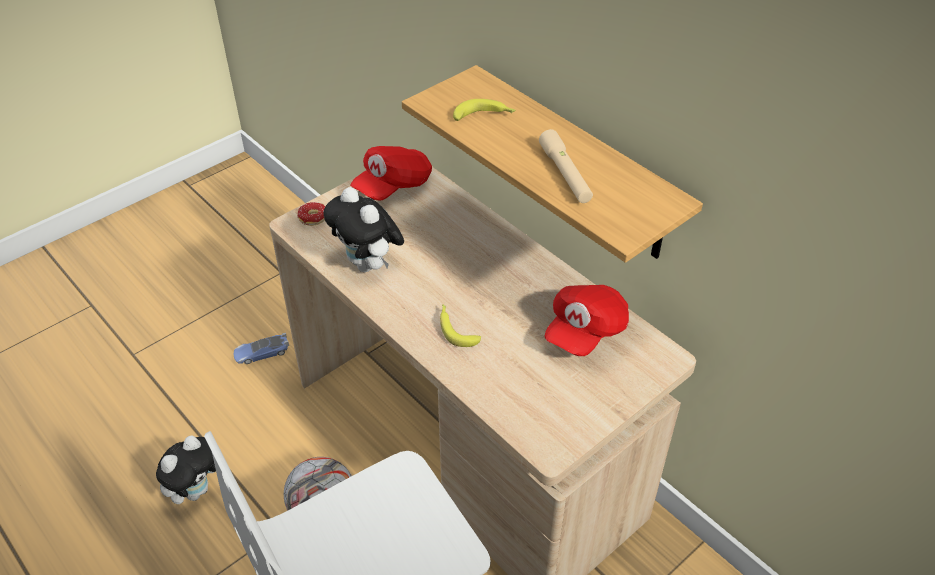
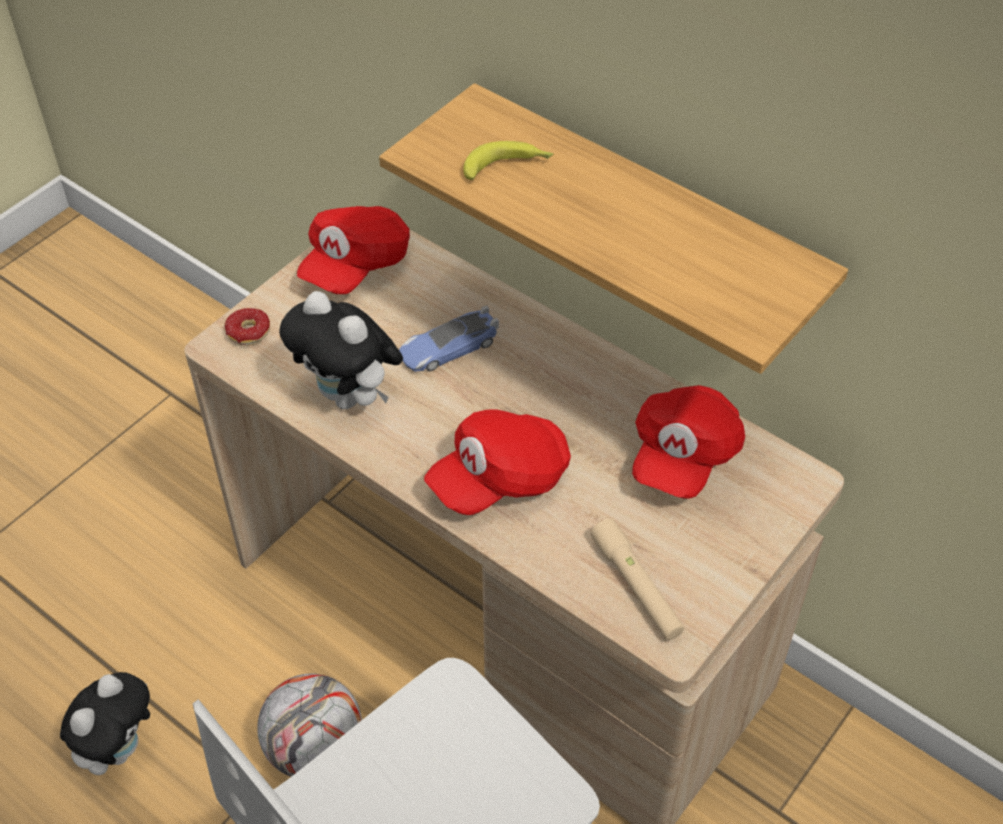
camera: 10 degrees left, 5 degrees up
toy car [233,333,289,364] -> toy car moved to [399,306,499,372]
banana [440,304,481,347] -> red cap [424,409,571,515]
beige flashlight [539,129,593,203] -> beige flashlight moved to [591,519,684,640]

